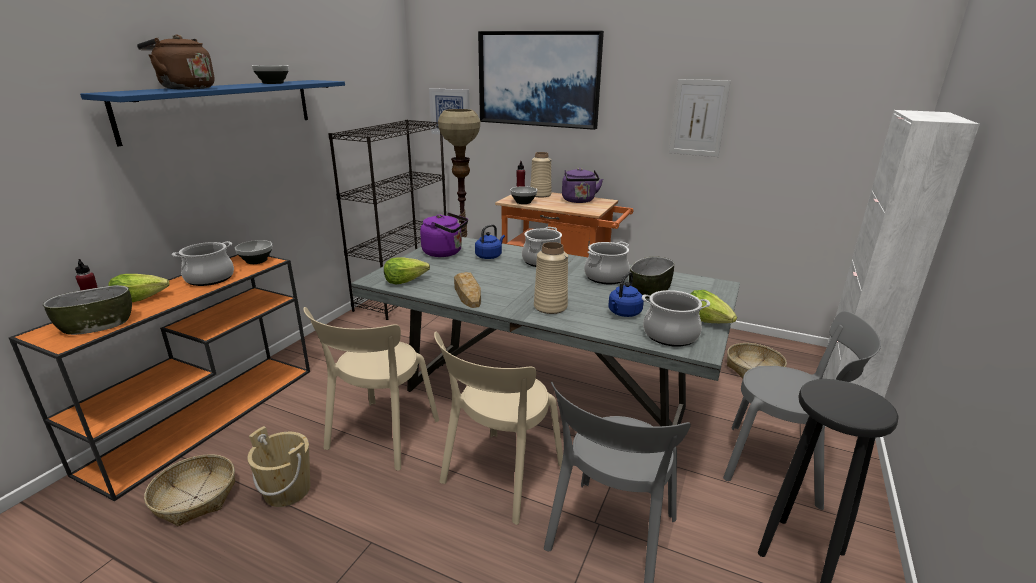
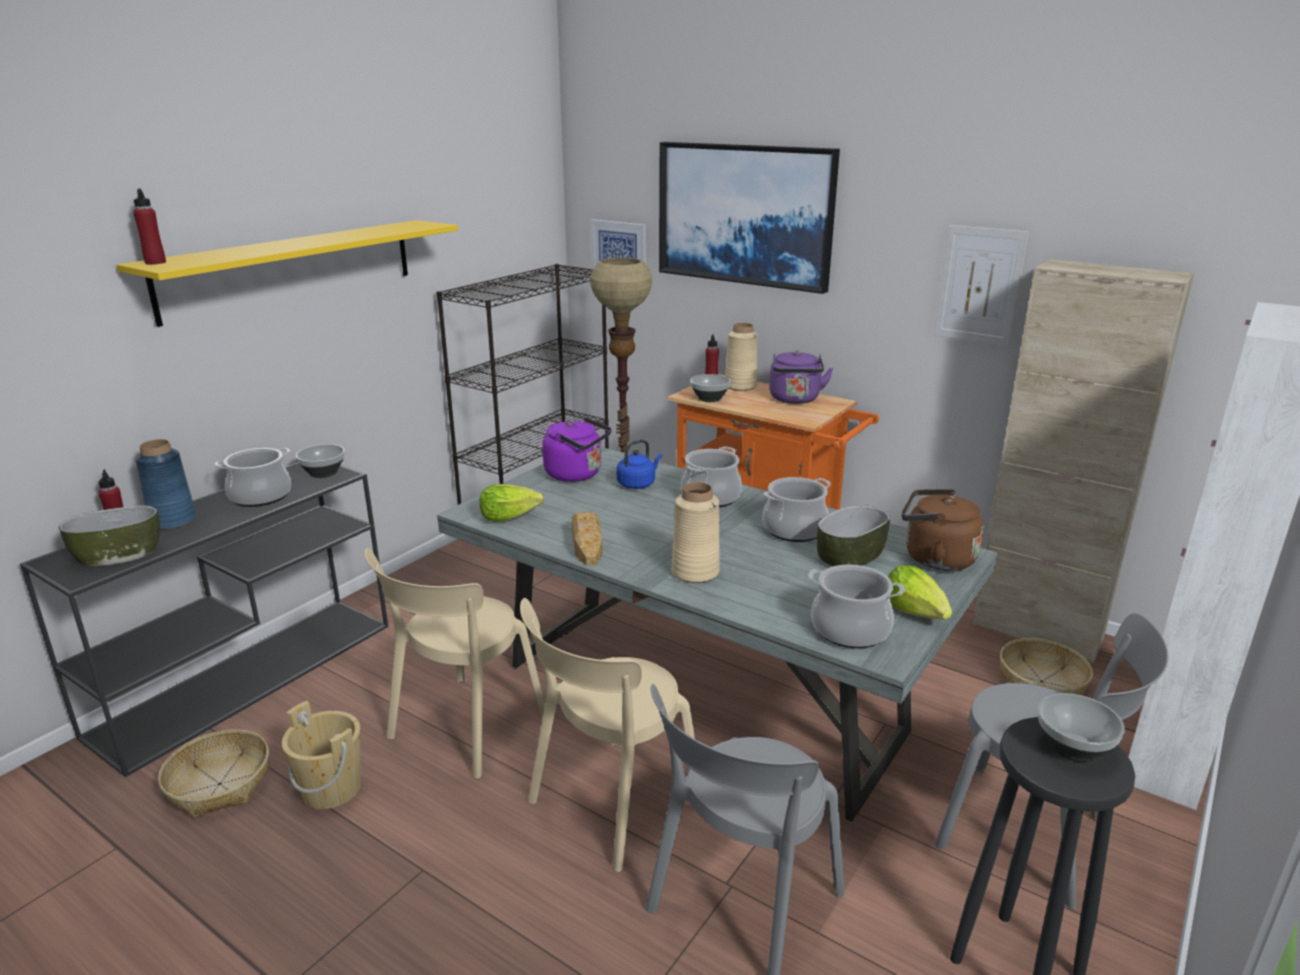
camera: 10 degrees right, 0 degrees up
orange console table [9,254,310,501] -> black console table [20,462,388,777]
blue shelf [80,80,345,146] -> yellow shelf [117,220,458,327]
lettuce [108,274,170,302] -> blue vase [135,439,196,530]
brown kettle [137,35,215,89] -> brown kettle moved to [902,489,984,571]
bowl [252,65,289,84] -> bowl moved to [1038,693,1125,762]
blue kettle [609,272,644,317] -> none
none -> red bottle [133,188,166,265]
none -> beige cabinet [972,259,1194,663]

